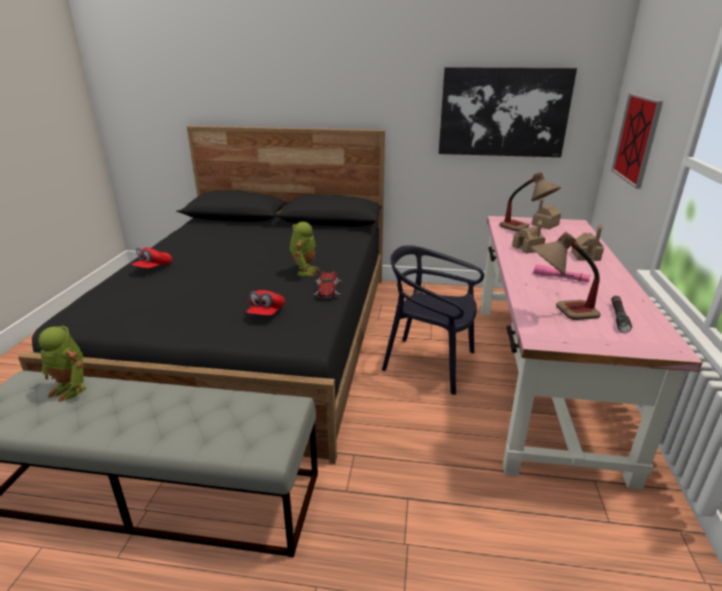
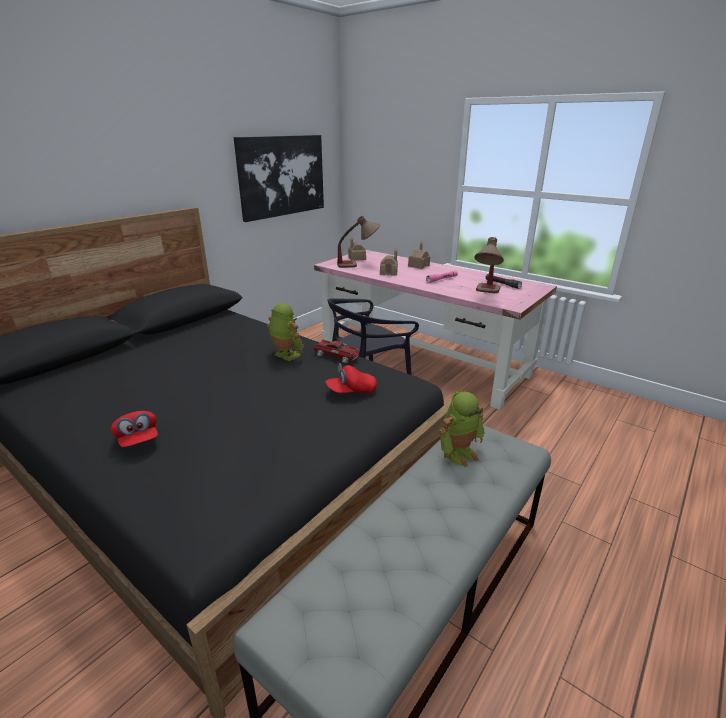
camera: 60 degrees left, 0 degrees up
toy robot [36,326,87,402] -> toy robot moved to [439,391,485,467]
red cap [246,290,285,315] -> red cap turned 120 degrees clockwise [326,363,377,393]
picture [611,94,663,189] -> none

